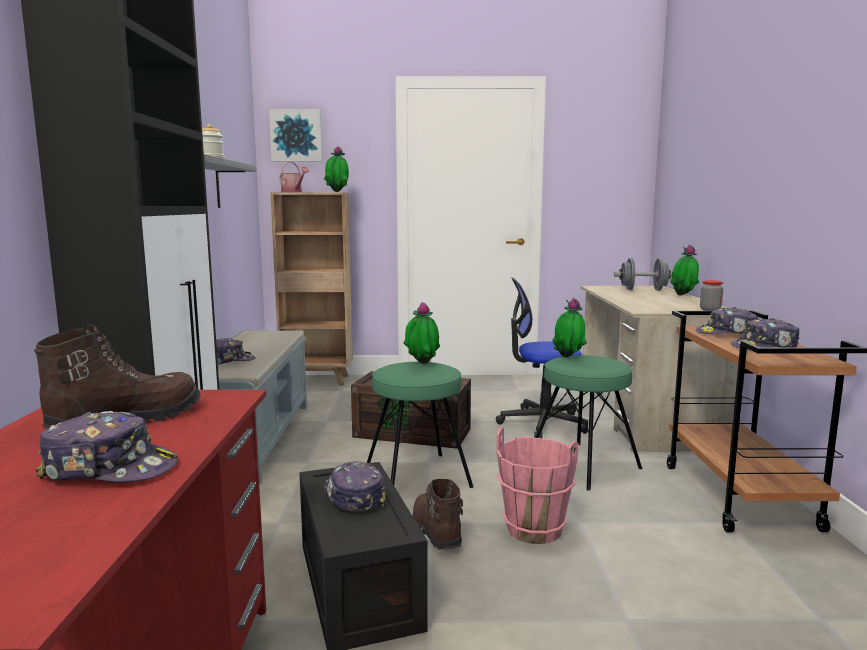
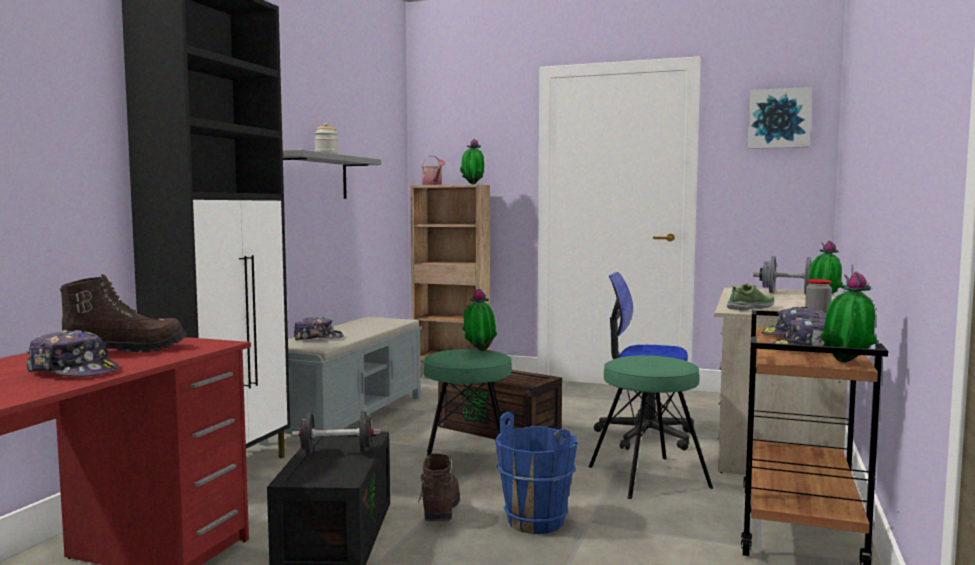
camera: 20 degrees right, 5 degrees down
picture [269,109,323,162] -> picture moved to [748,87,812,149]
cap [324,461,386,511] -> black dumbbell [292,411,380,455]
pink bucket [496,428,578,544] -> blue bucket [495,412,578,534]
potted plant [552,298,587,357] -> potted plant moved to [820,272,878,363]
none -> shoe [727,283,774,311]

